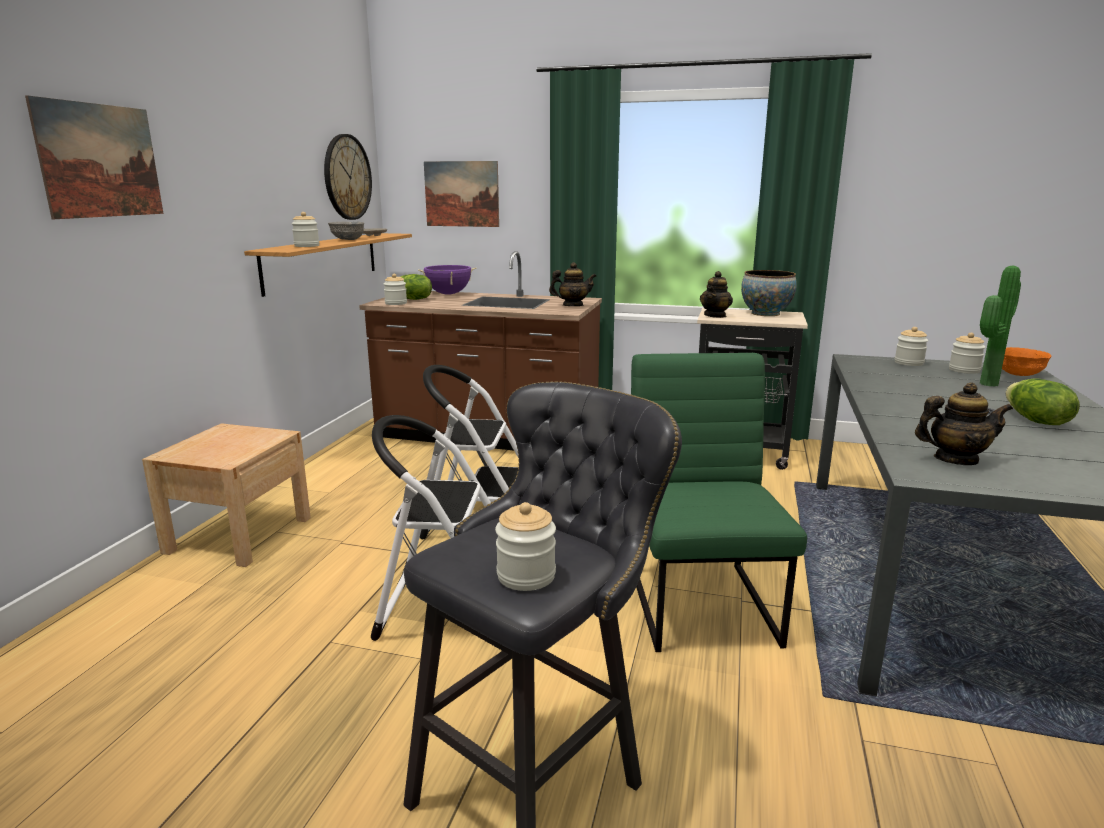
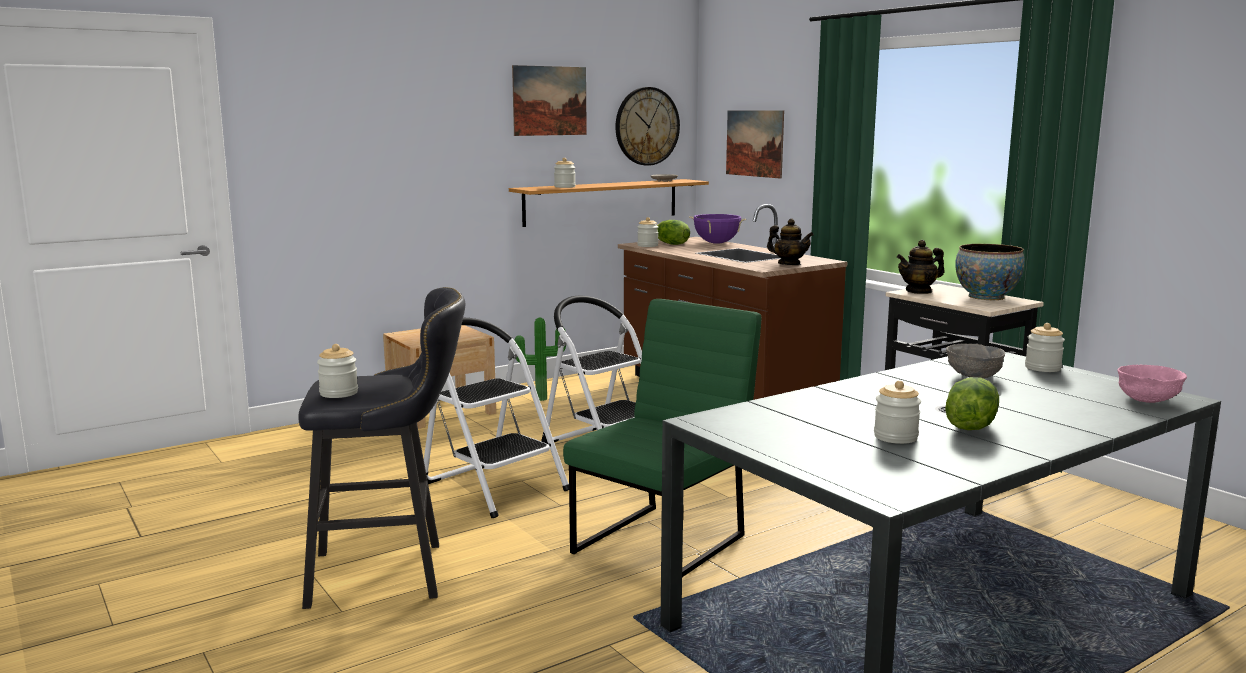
camera: 40 degrees right, 5 degrees down
picture [25,95,164,219] -> picture moved to [512,65,587,136]
grey bowl [328,222,364,240] -> grey bowl moved to [946,344,1005,379]
teapot [915,382,1013,465] -> none
jar [949,333,985,374] -> jar moved to [874,380,921,444]
potted plant [980,266,1021,387] -> potted plant moved to [514,318,566,401]
orange bowl [1002,347,1051,376] -> pink bowl [1117,365,1187,403]

